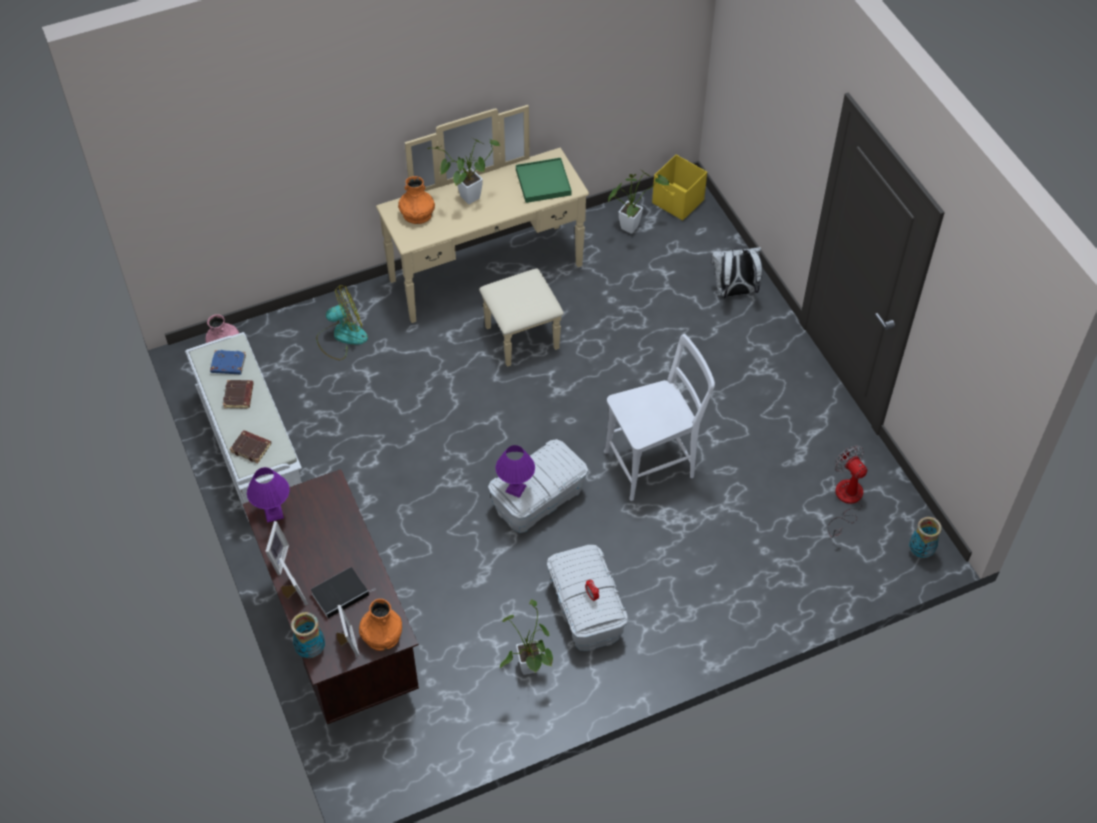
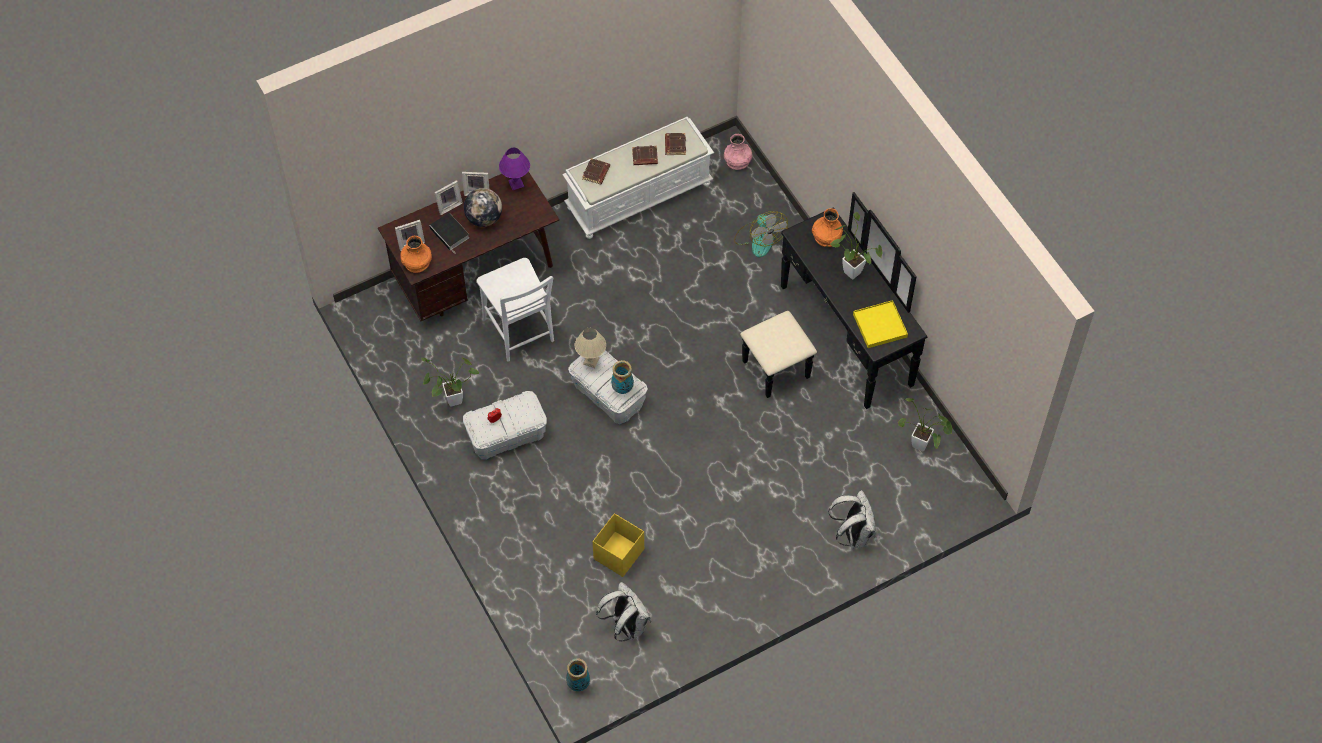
camera: 85 degrees right, 5 degrees up
blue book [210,350,246,375] -> brown book [665,133,686,155]
vase [291,612,325,658] -> vase moved to [611,360,634,394]
beige dresser [376,105,589,367] -> black dresser [740,192,927,409]
purple table lamp [496,445,535,498] -> beige table lamp [575,328,606,368]
green tray [516,158,572,203] -> yellow tray [853,300,908,348]
white chair [604,334,715,501] -> white chair moved to [477,258,554,362]
yellow storage box [652,155,707,220] -> yellow storage box moved to [593,513,644,577]
fan [828,445,867,538] -> white backpack [596,582,651,642]
none -> globe [464,188,502,227]

